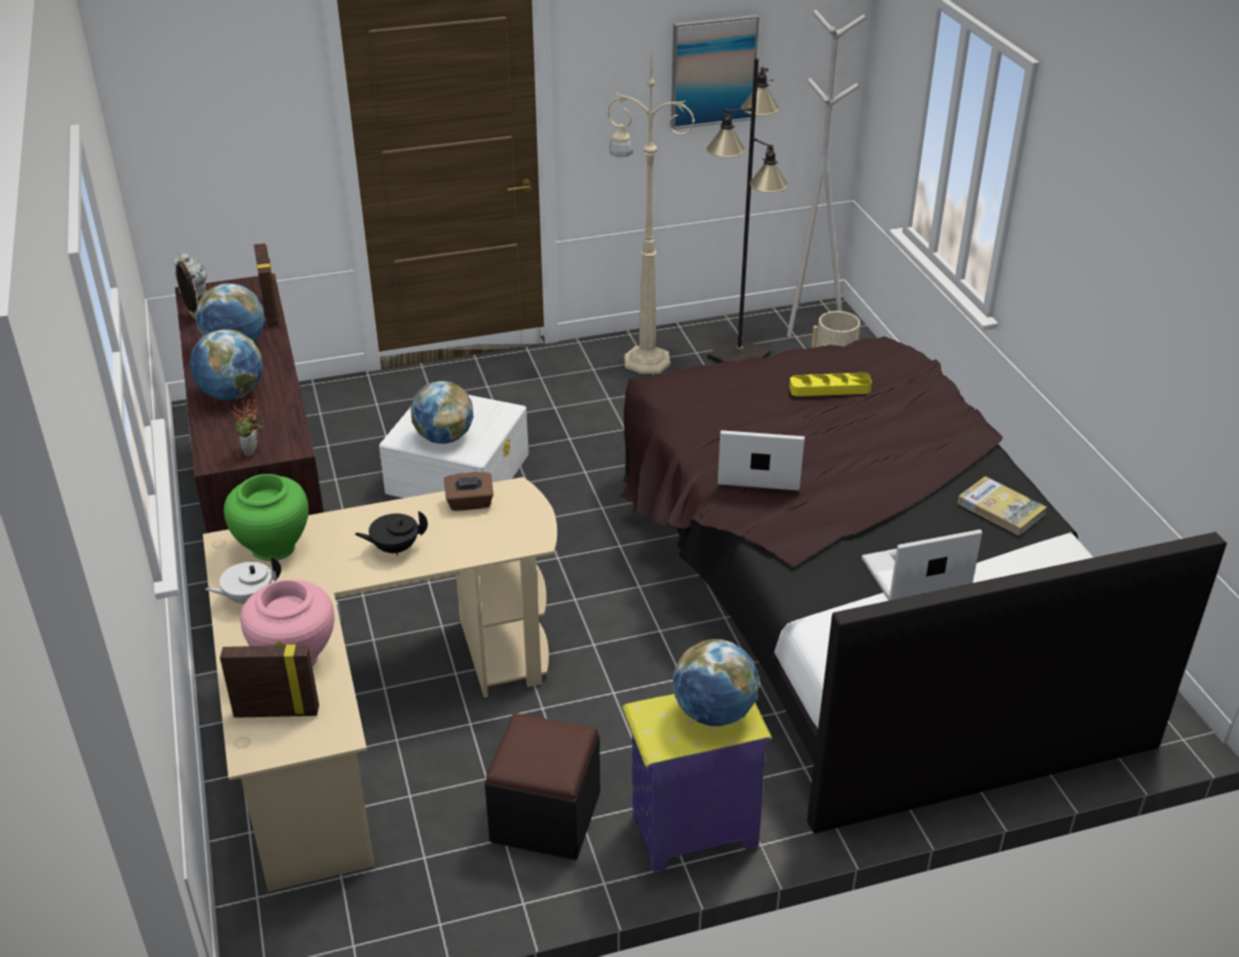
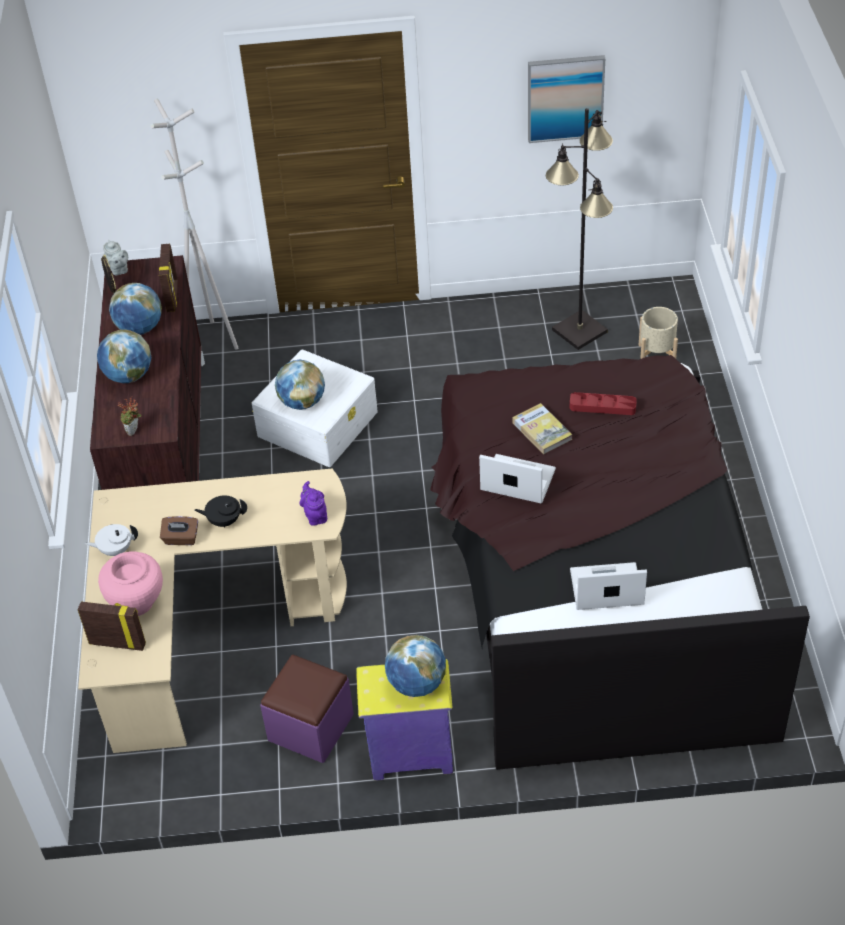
camera: 15 degrees right, 10 degrees up
green vase [224,474,309,561] -> none
brown tissue box [444,472,493,511] -> brown tissue box moved to [160,516,198,545]
black ottoman [485,713,600,860] -> purple ottoman [260,655,354,763]
beige floor lamp [607,47,695,374] -> none
grey clothes rack [787,10,866,337] -> grey clothes rack moved to [150,99,239,349]
yellow tray [789,373,872,396] -> red tray [570,392,637,415]
book [957,476,1047,536] -> book moved to [512,403,572,454]
none -> purple teapot [299,481,327,526]

